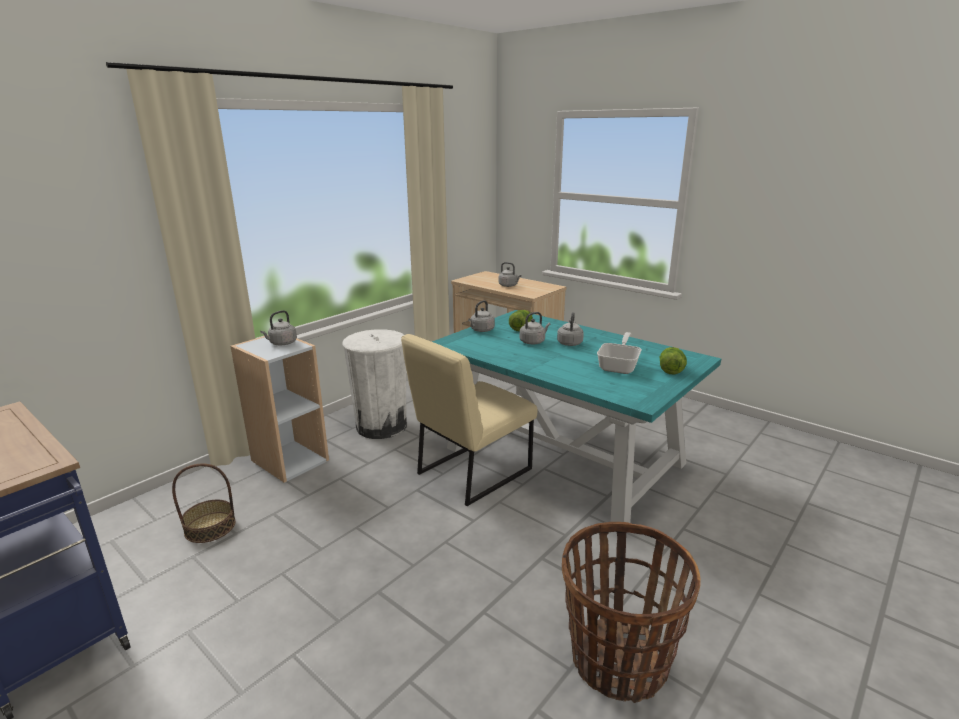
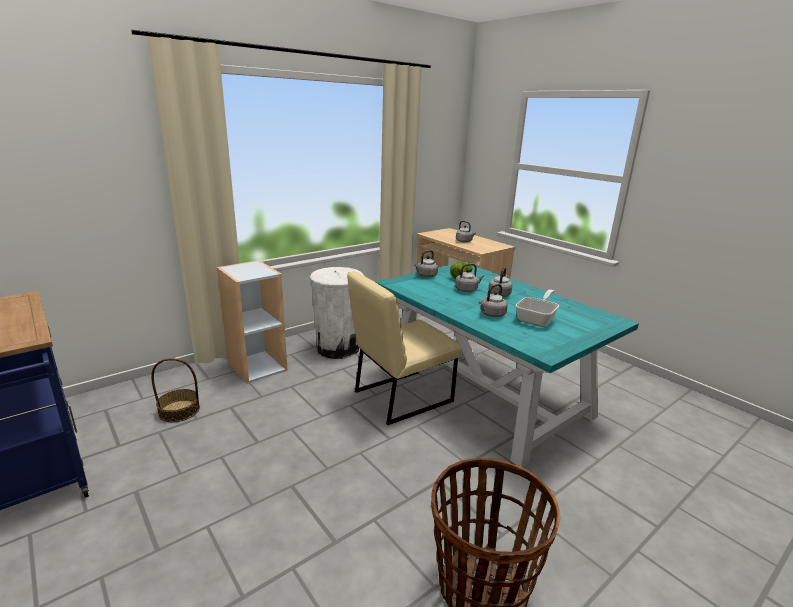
camera: 10 degrees right, 0 degrees up
grey kettle [260,310,297,345] -> grey kettle moved to [479,284,508,317]
lettuce [660,347,687,374] -> none

